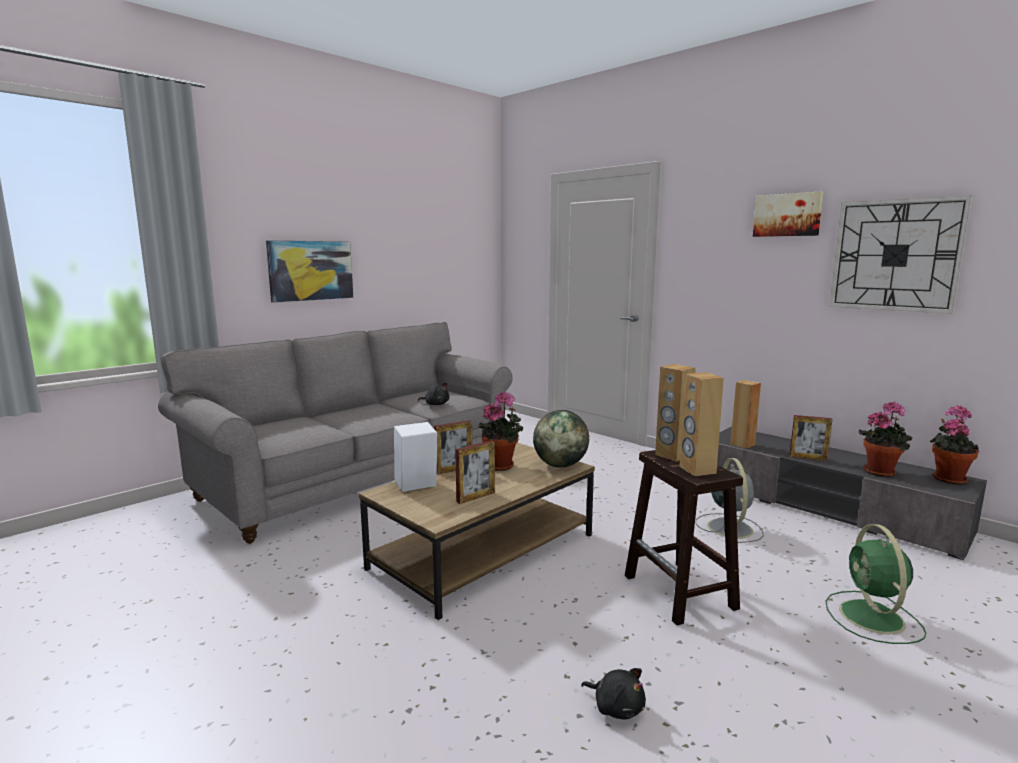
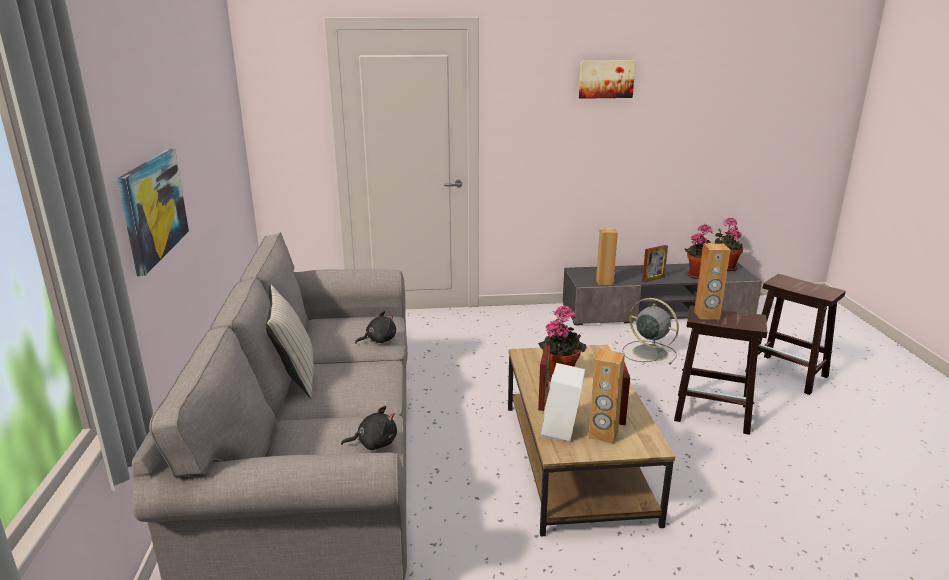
camera: 50 degrees left, 10 degrees up
globe [533,410,589,468] -> none
black plush toy [581,668,646,720] -> black plush toy moved to [341,406,397,450]
brown speaker [680,372,724,476] -> brown speaker moved to [589,349,625,444]
green fan [826,524,926,644] -> brown stool [745,274,846,395]
wall clock [829,195,972,314] -> none
none -> beige pillow [266,285,314,398]

